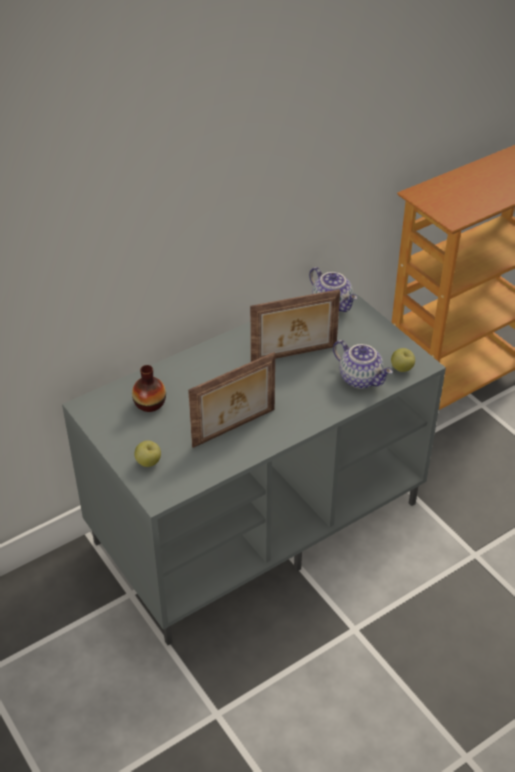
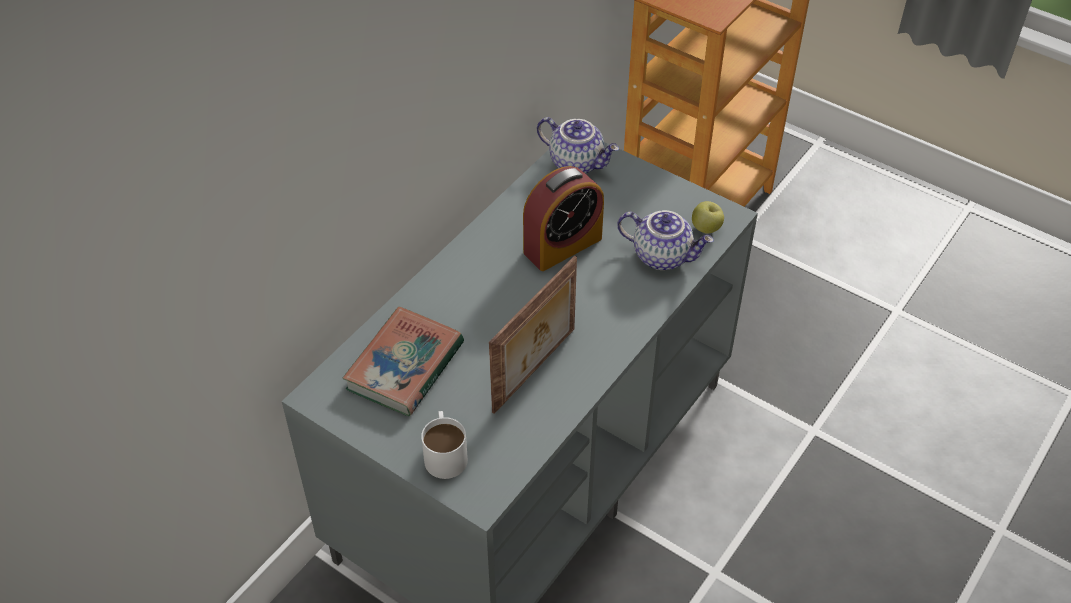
camera: 20 degrees left, 5 degrees up
vase [132,365,166,412] -> book [343,306,464,416]
apple [134,440,161,467] -> white mug [421,411,468,479]
picture frame [250,289,340,362] -> alarm clock [523,166,604,271]

